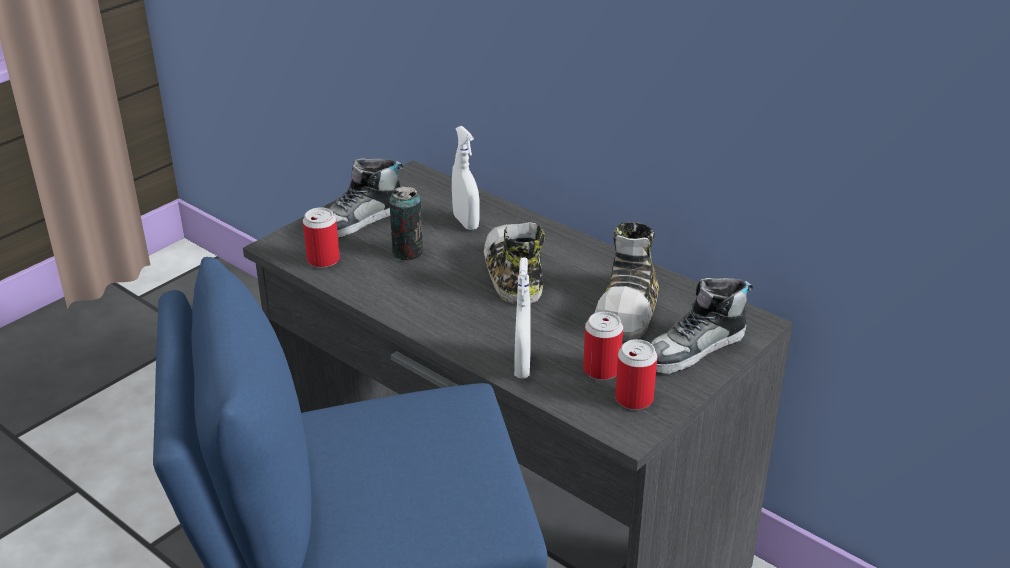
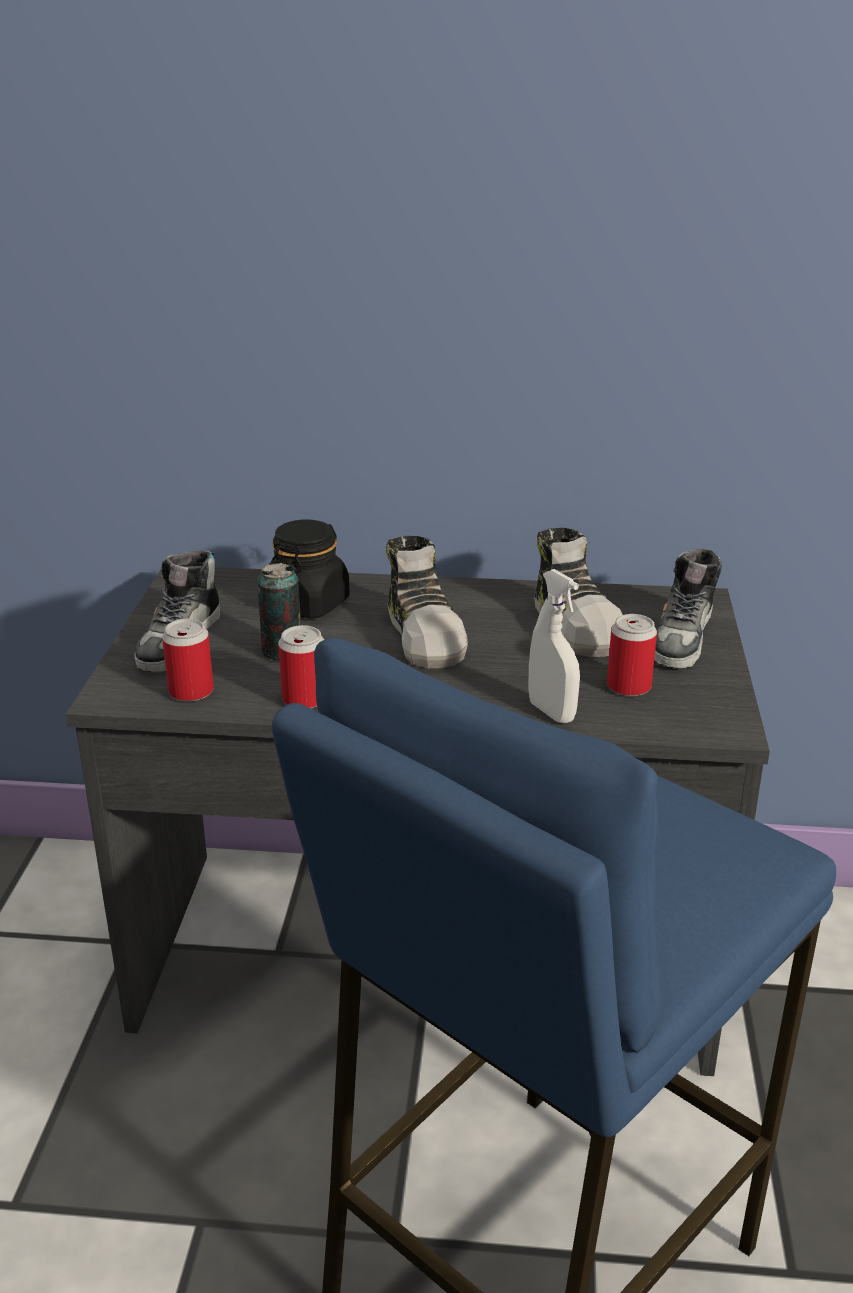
camera: 35 degrees left, 5 degrees down
white spray bottle [452,126,479,230] -> black jar [269,520,350,619]
shoe [484,222,545,304] -> shoe turned 150 degrees counterclockwise [386,536,468,668]
can [615,339,657,410] -> can moved to [278,625,324,708]

